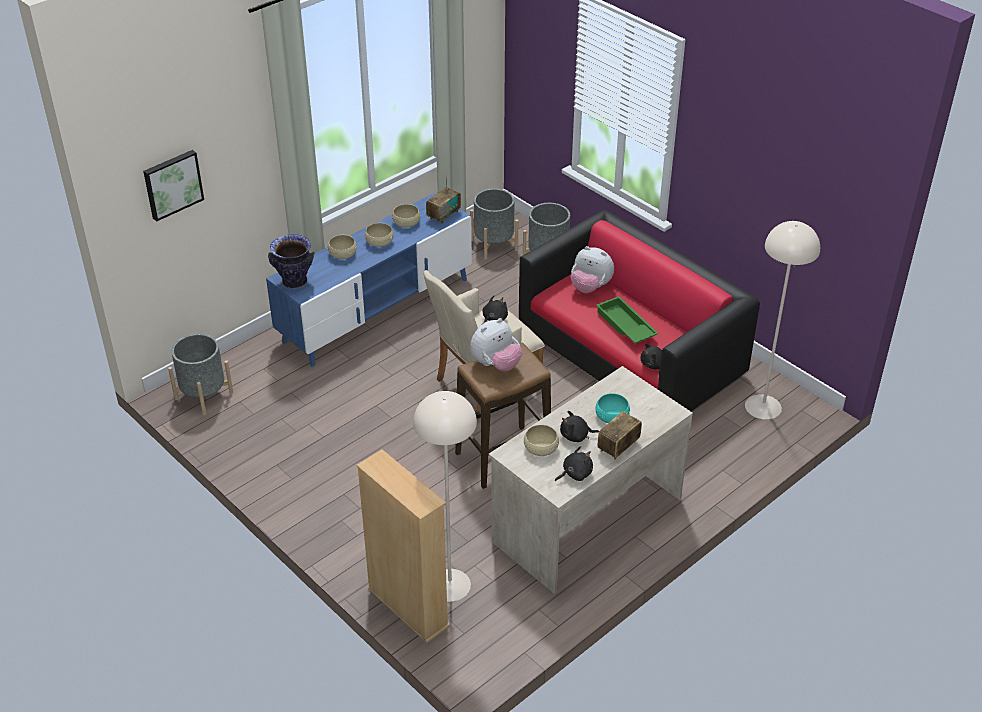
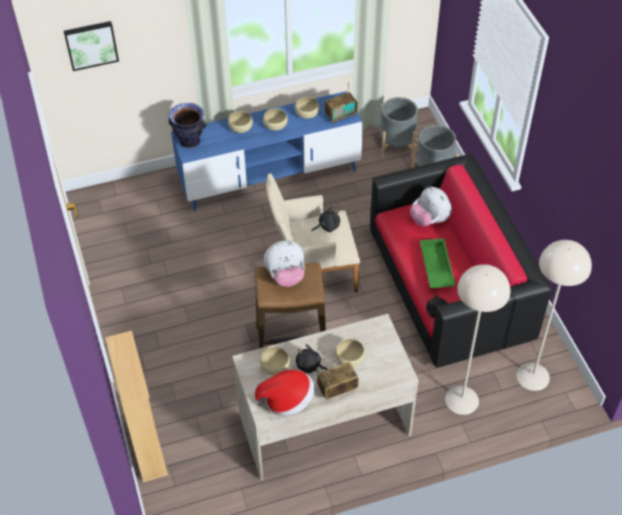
camera: 25 degrees right, 10 degrees up
grey planter [168,334,233,416] -> none
beige floor lamp [413,391,477,602] -> beige floor lamp moved to [445,264,510,415]
black plush toy [555,446,593,481] -> hat [255,370,315,416]
turquoise bowl [595,393,630,423] -> beige bowl [335,339,365,367]

